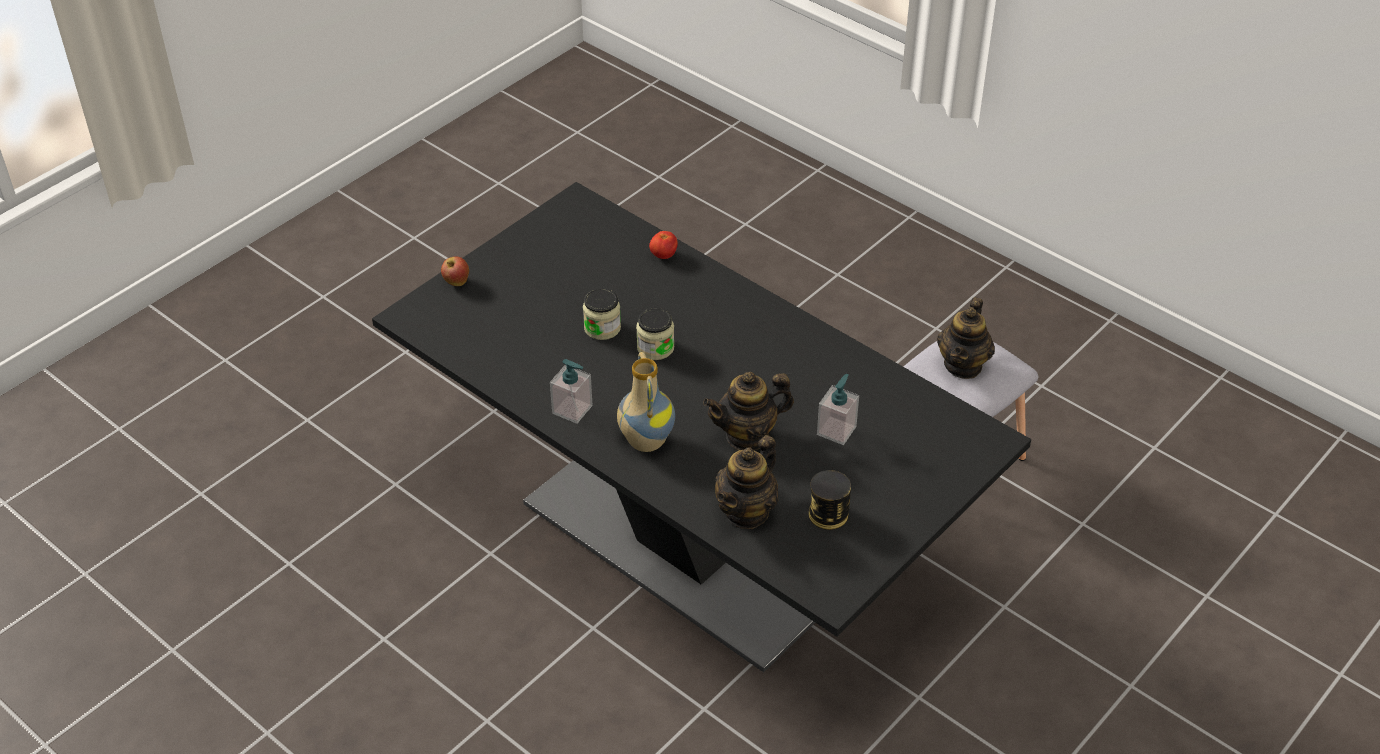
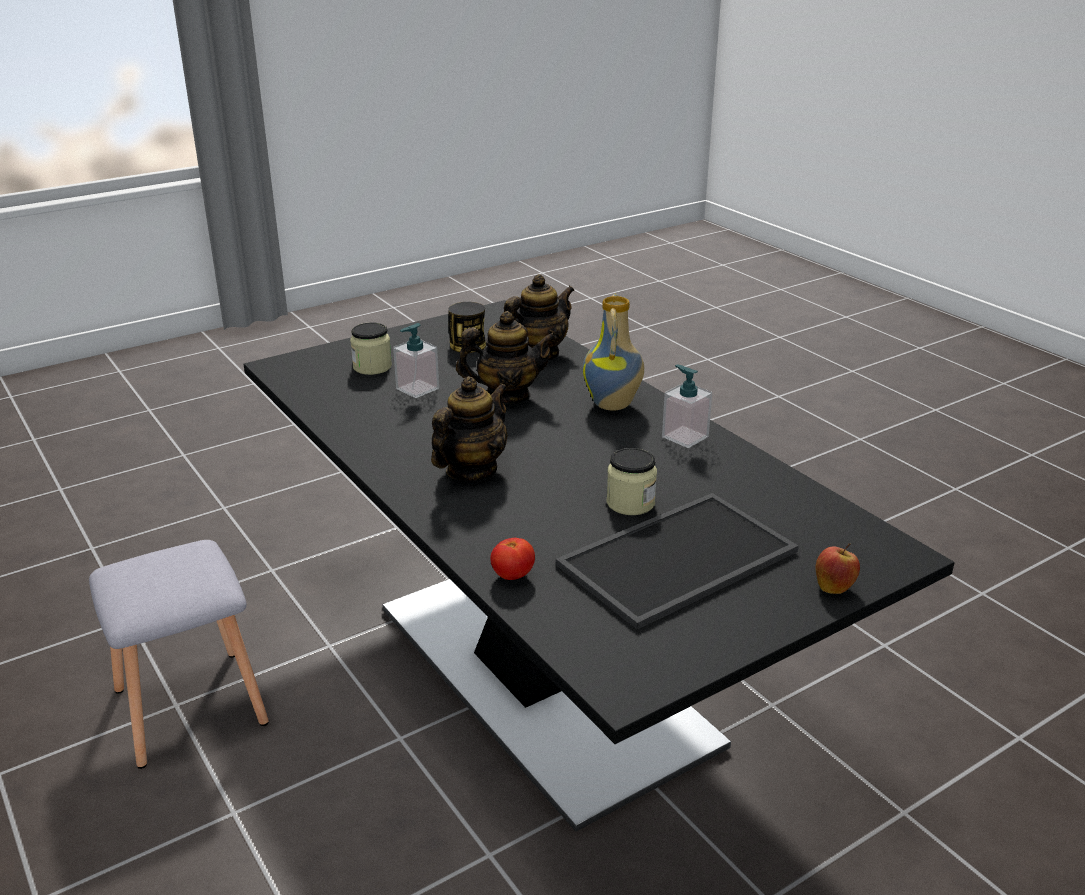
camera: 165 degrees left, 15 degrees down
jar [636,308,674,360] -> jar moved to [350,322,392,375]
teapot [937,297,995,379] -> teapot moved to [431,376,507,481]
none -> tray [556,493,799,630]

